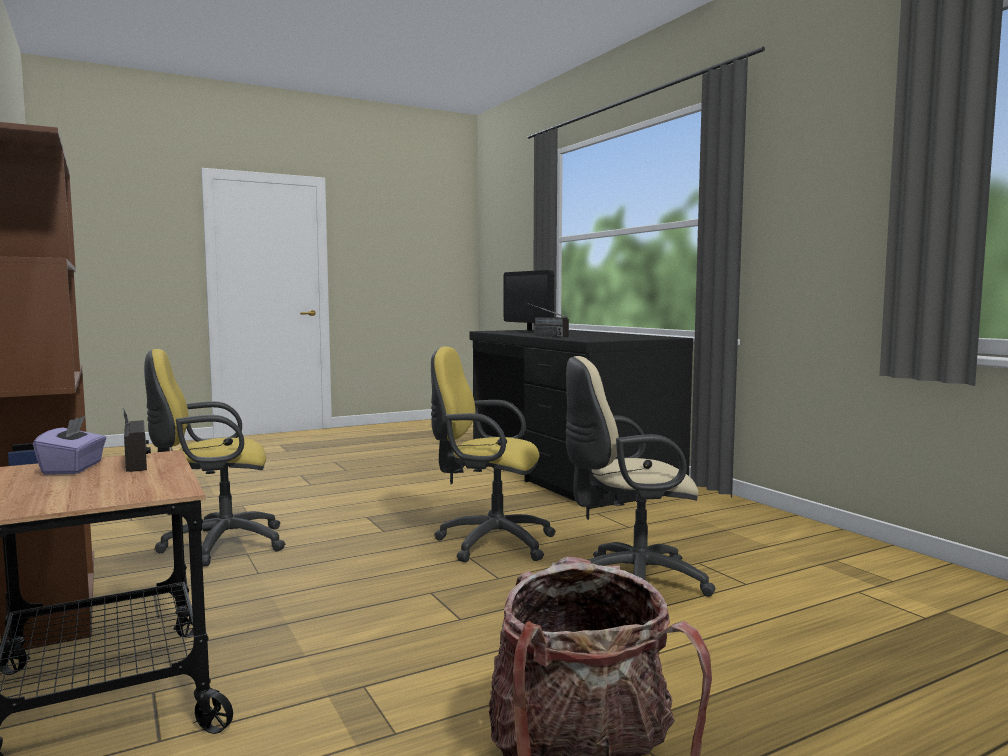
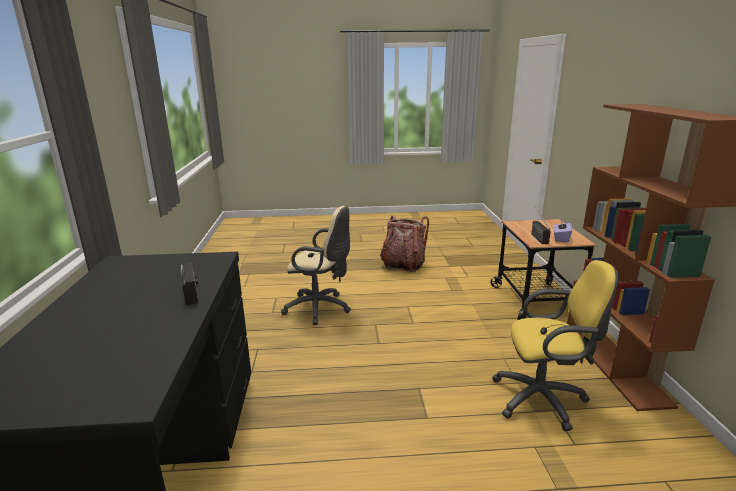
camera: 155 degrees left, 15 degrees up
yellow office chair [431,346,556,562] -> none
monitor [504,270,554,333] -> none

